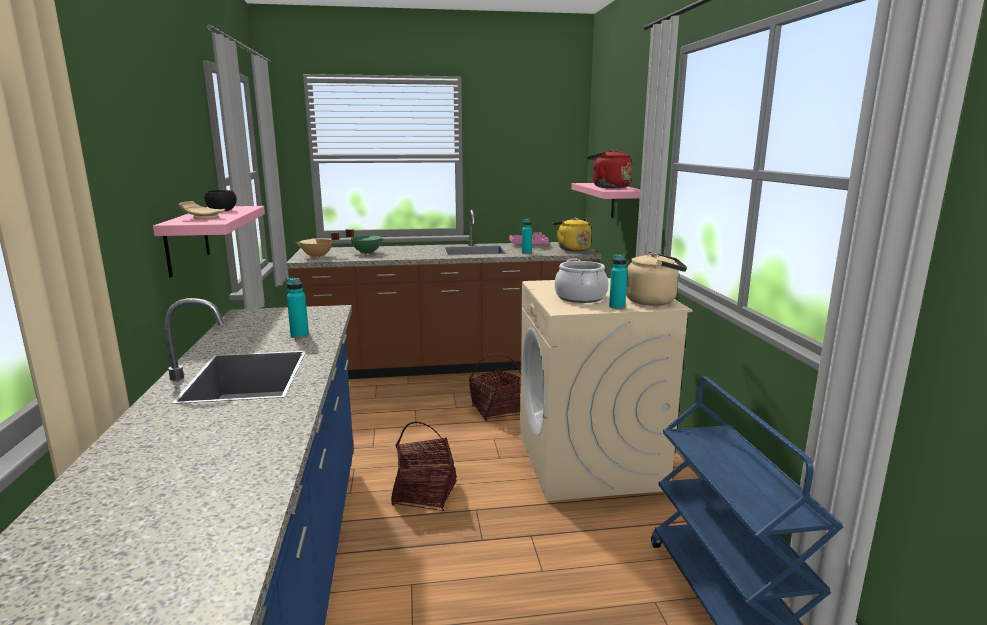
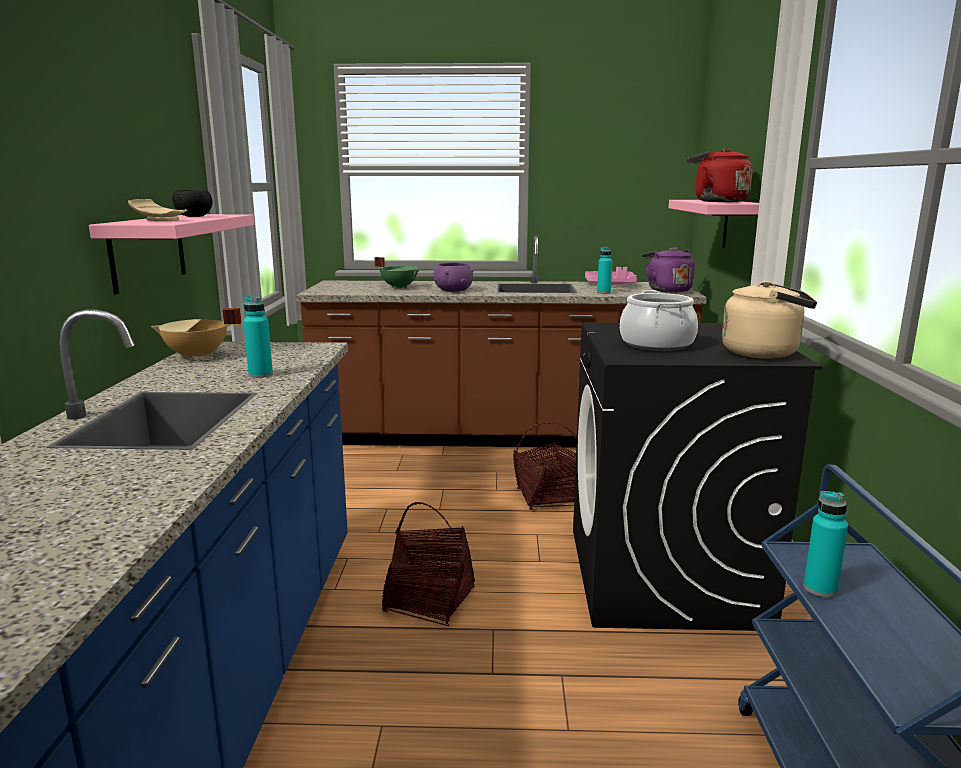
camera: 10 degrees right, 0 degrees up
beige cooking pot [295,232,339,258] -> beige cooking pot moved to [151,308,242,360]
beige washing machine [520,278,692,501] -> black washing machine [573,322,823,631]
yellow kettle [553,218,591,251] -> purple kettle [642,247,695,293]
turquoise bottle [609,254,627,309] -> turquoise bottle moved to [804,491,848,597]
none -> purple bowl [433,262,473,292]

